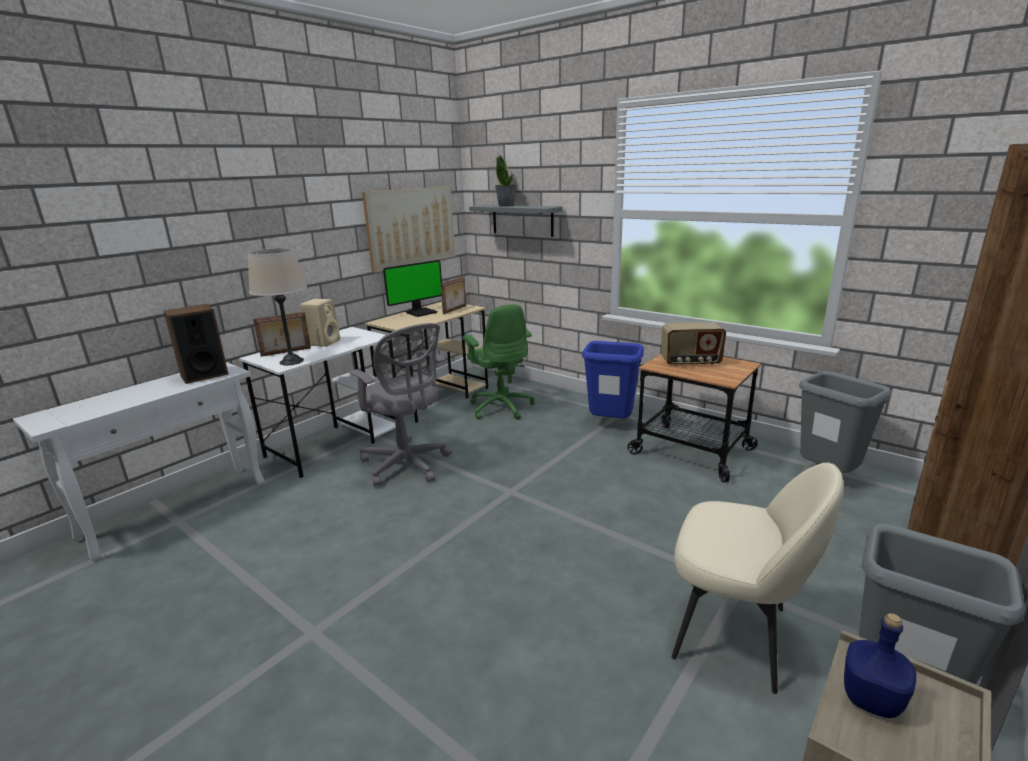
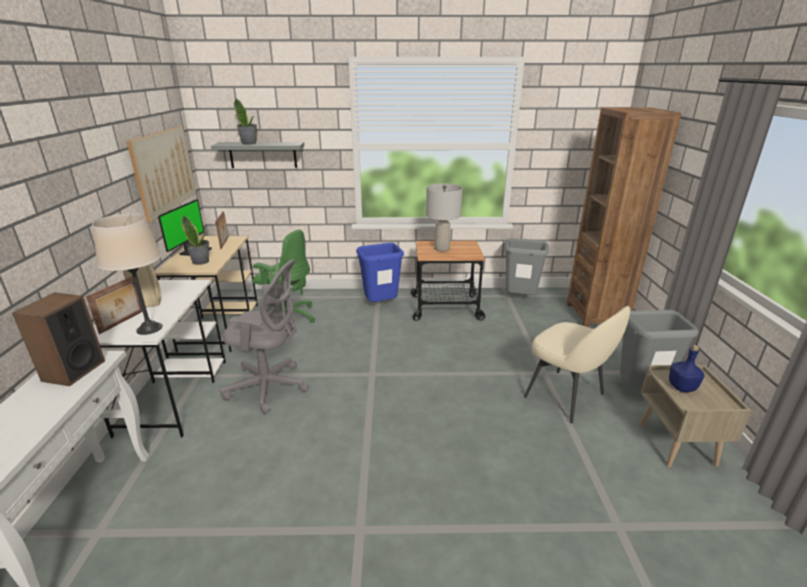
camera: 40 degrees left, 5 degrees up
radio [661,322,726,367] -> grey table lamp [426,183,463,252]
beige chair [672,463,844,694] -> beige chair turned 60 degrees clockwise [524,306,630,423]
none -> potted plant [181,215,209,265]

